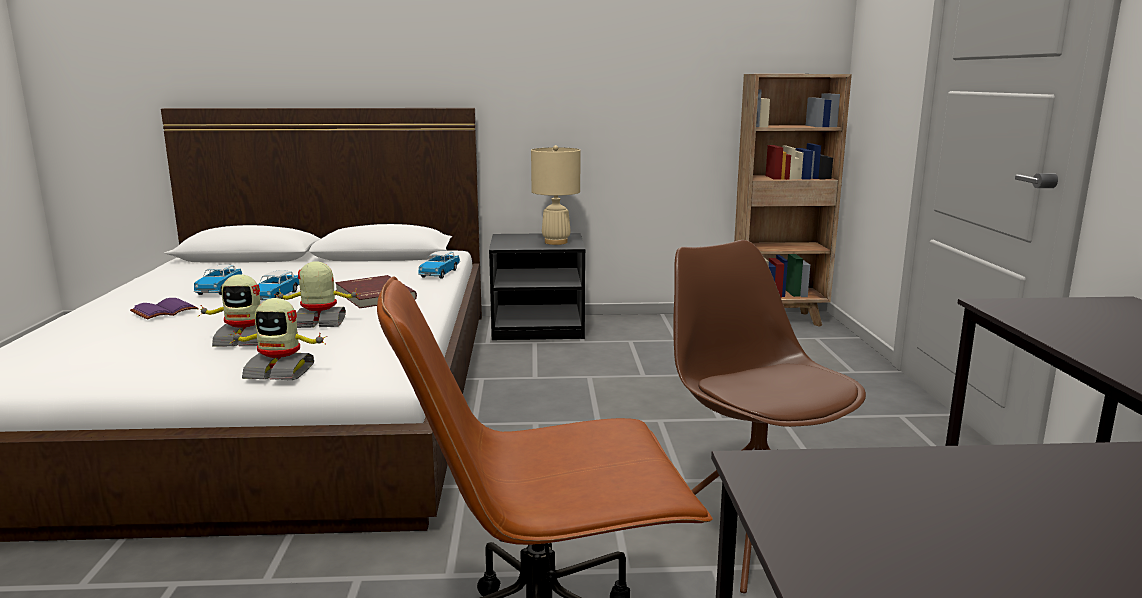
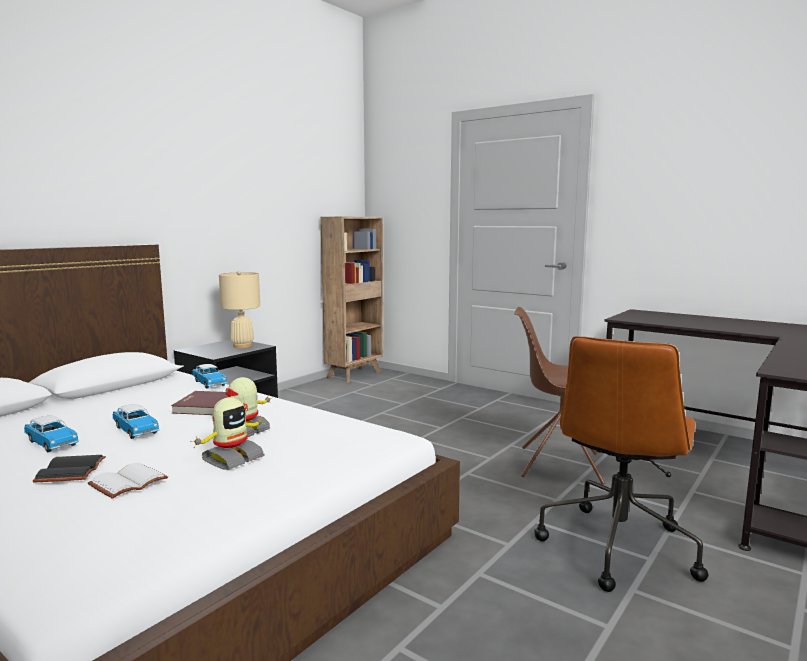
camera: 50 degrees left, 5 degrees down
purple book [130,298,198,320] -> black book [32,455,106,483]
toy robot [230,298,327,380] -> none
none -> white book [88,463,168,499]

